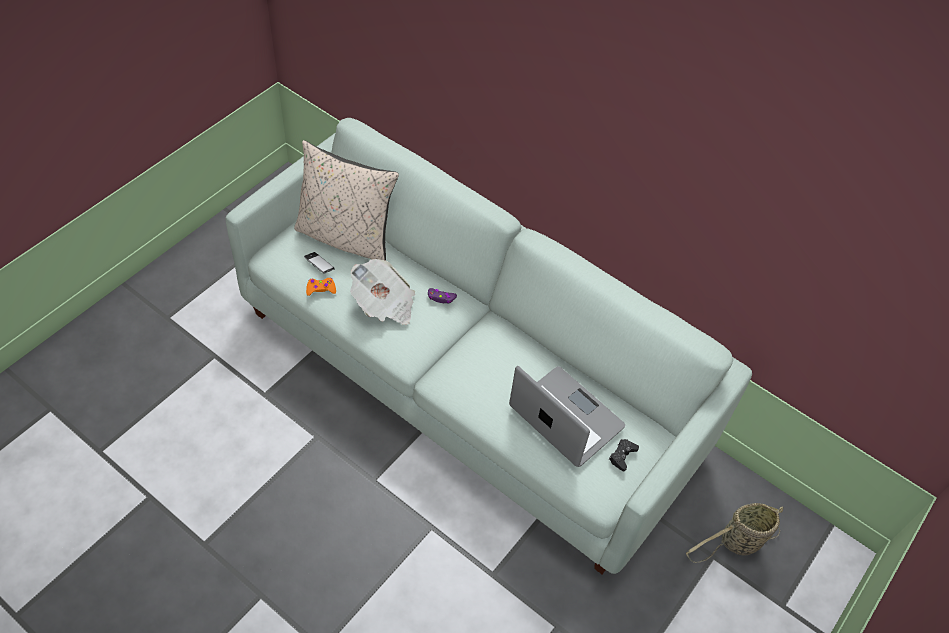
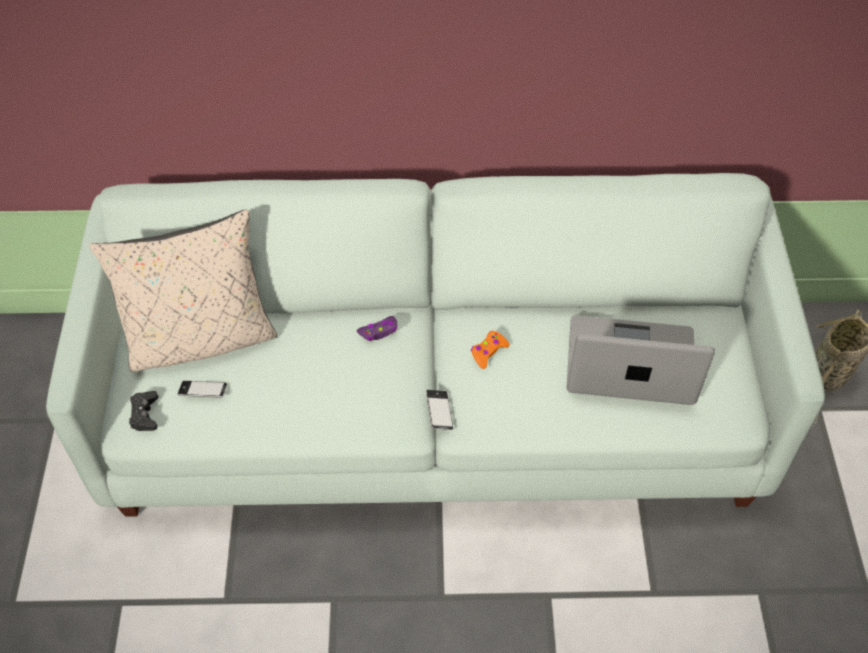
camera: 35 degrees left, 0 degrees up
orange game controller [306,278,336,296] -> orange game controller moved to [471,331,510,369]
newspaper [350,259,415,325] -> none
black game controller [609,439,639,471] -> black game controller moved to [129,391,159,431]
none -> phone [426,390,453,430]

